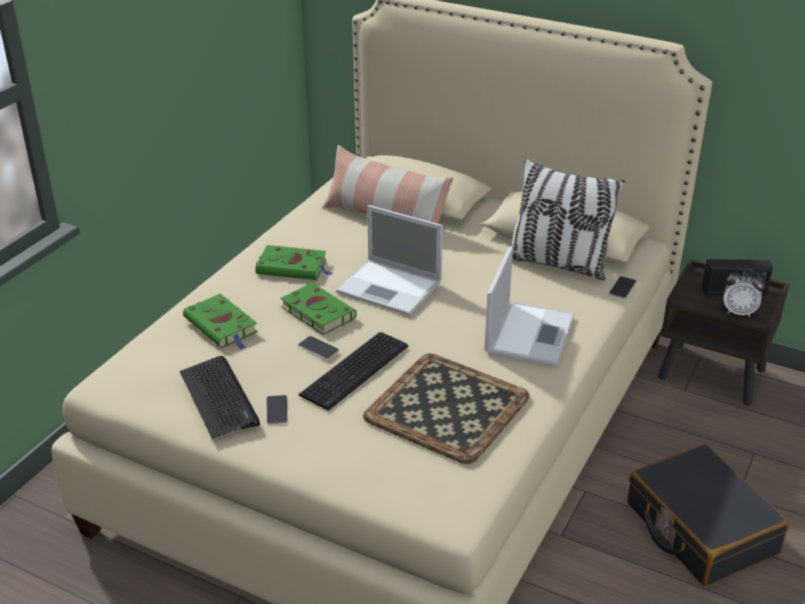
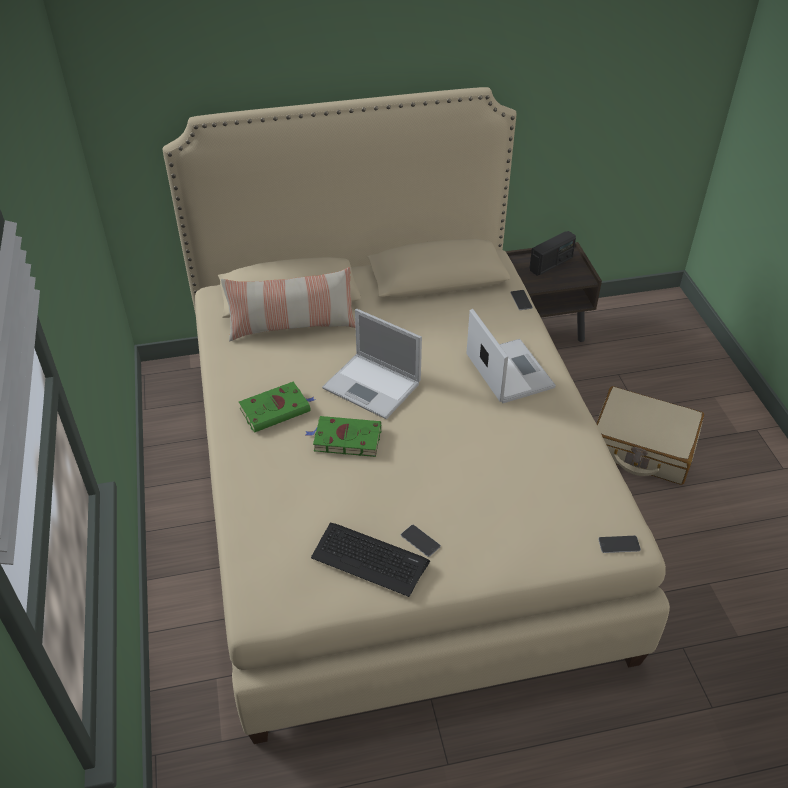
camera: 40 degrees left, 10 degrees up
green book [183,294,258,350] -> none
keyboard [298,332,408,411] -> none
phone [298,336,339,359] -> phone moved to [598,536,641,553]
laptop [336,205,443,316] -> laptop turned 45 degrees clockwise [322,309,422,419]
tray [363,354,530,464] -> none
pillow [512,159,625,281] -> none
black suitcase [627,444,789,586] -> beige suitcase [596,386,704,485]
alarm clock [723,269,765,318] -> none

